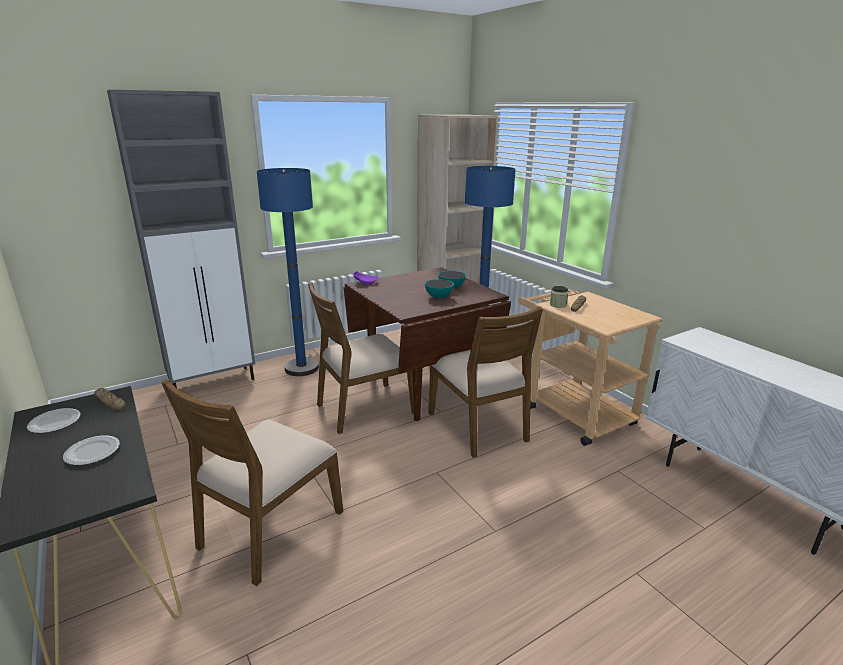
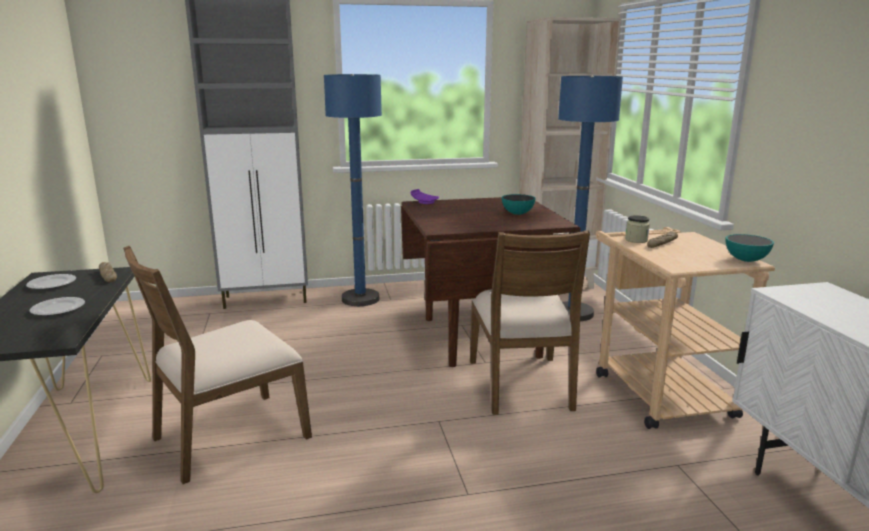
camera: 20 degrees right, 5 degrees down
brown chair [308,283,414,434] -> none
bowl [425,279,454,298] -> bowl moved to [726,234,774,262]

